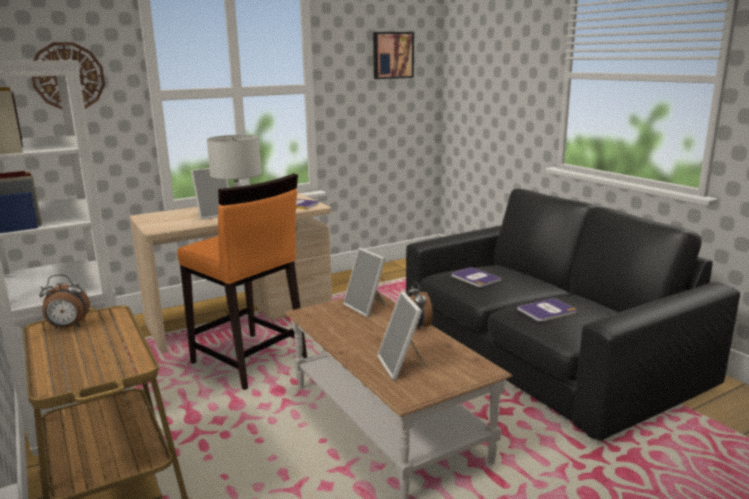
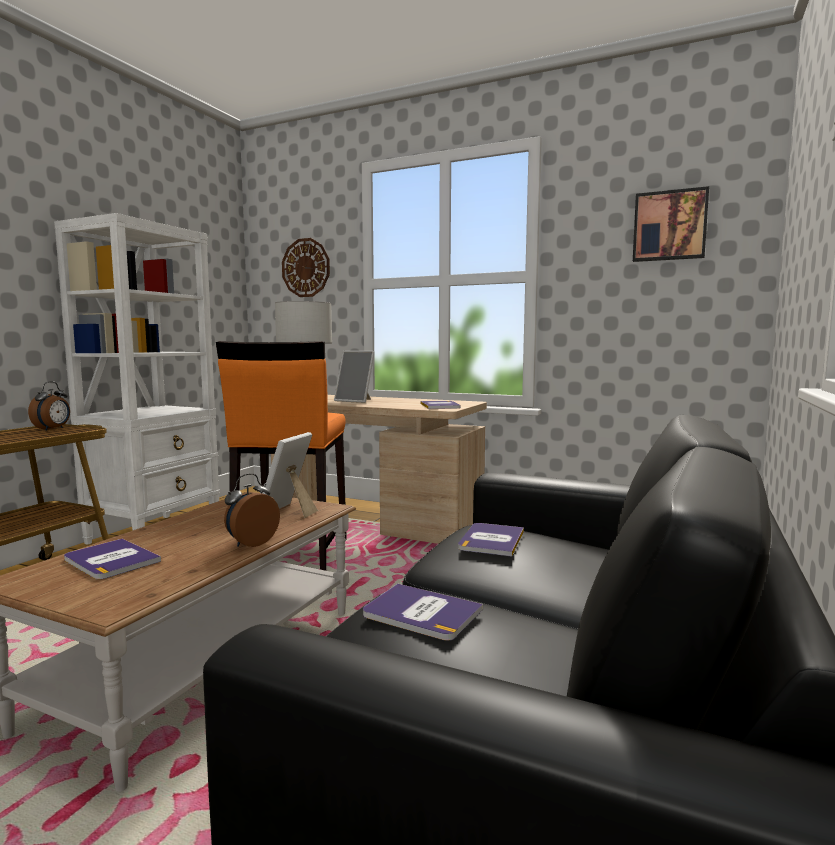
camera: 55 degrees right, 10 degrees down
alarm clock [39,274,90,329] -> alarm clock turned 120 degrees counterclockwise [28,381,70,431]
picture frame [377,291,427,380] -> book [64,539,161,579]

